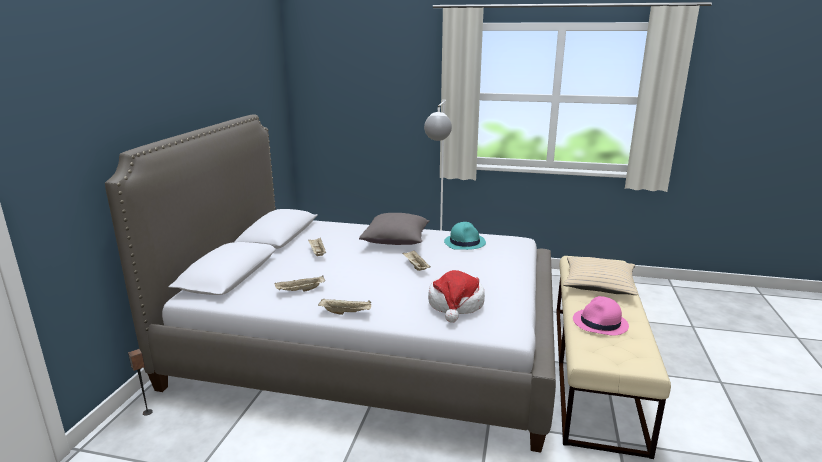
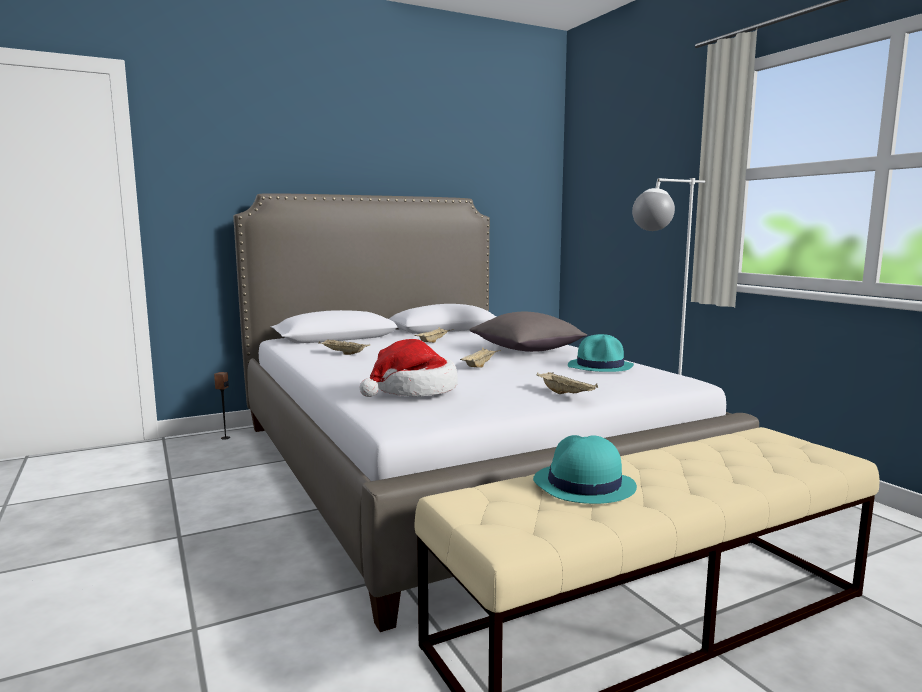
camera: 50 degrees right, 10 degrees down
beige tray [318,298,371,315] -> beige tray moved to [537,372,598,394]
beige pillow [563,257,638,295] -> none
pink hat [573,296,629,336] -> turquoise hat [533,435,637,504]

